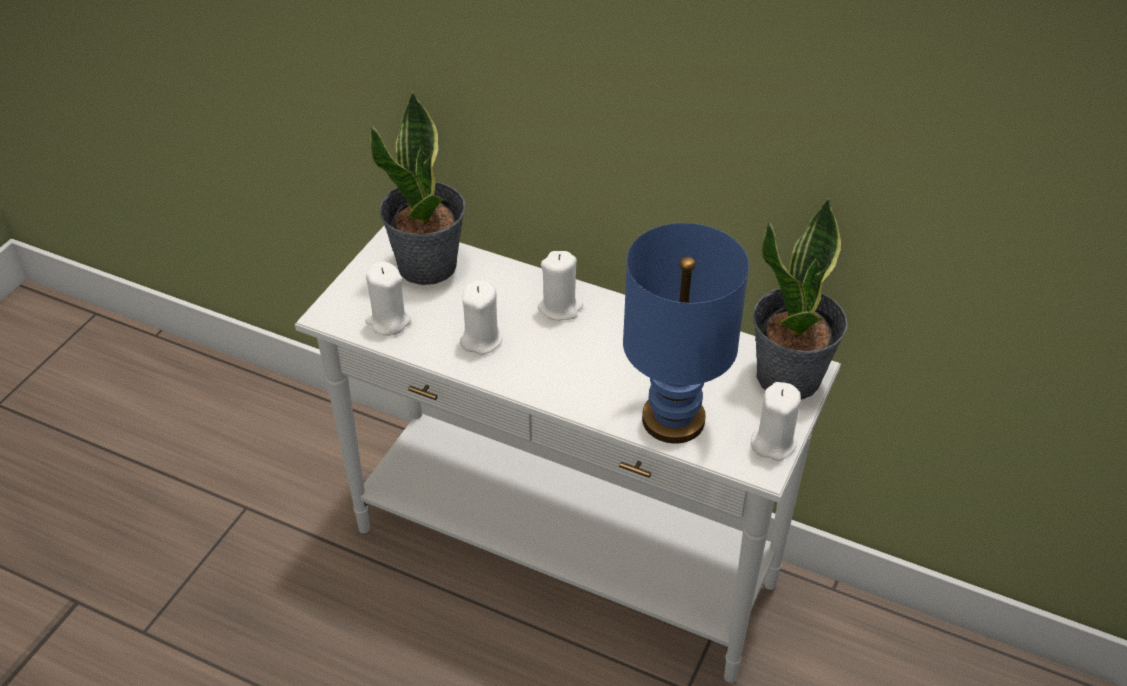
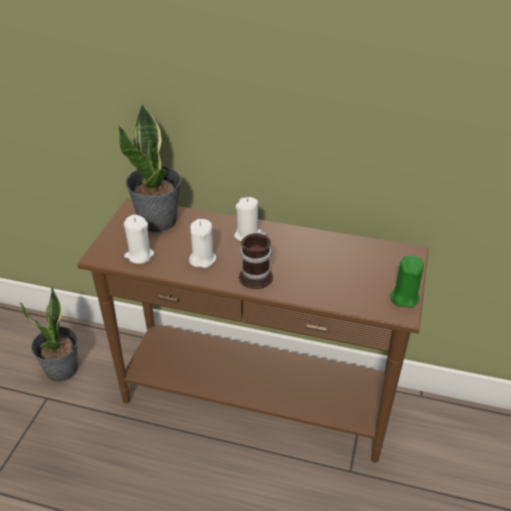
camera: 10 degrees left, 5 degrees down
white console table [295,225,841,683] -> brown console table [77,198,429,463]
blue table lamp [623,223,749,444] -> none
white candle [751,382,801,461] -> green candle [390,256,424,308]
potted plant [753,198,848,400] -> potted plant moved to [20,287,78,382]
none -> mug [239,231,273,289]

